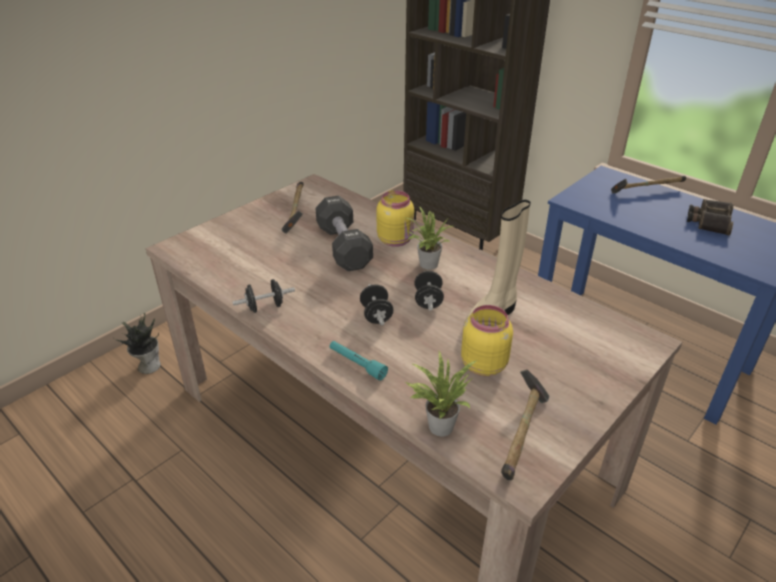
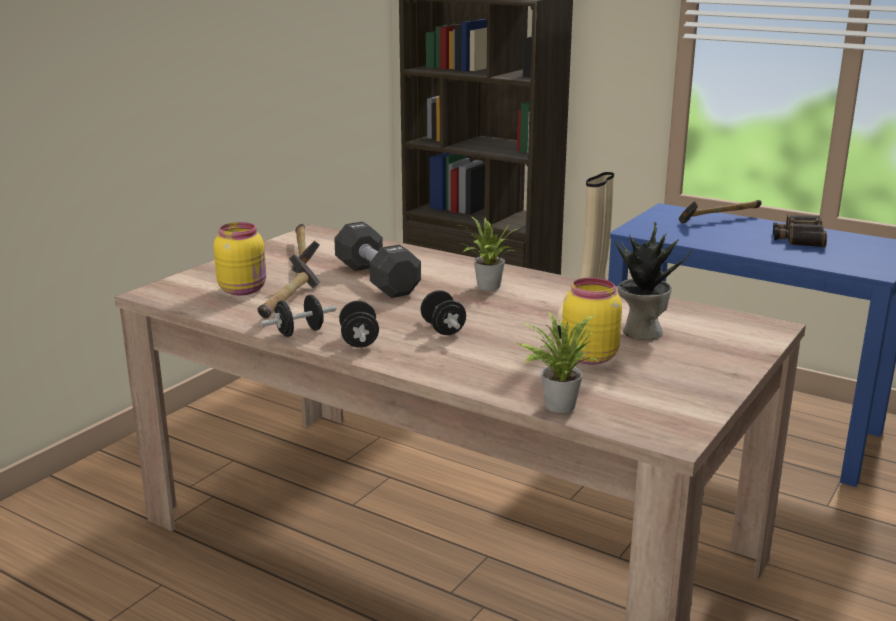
camera: 10 degrees left, 15 degrees down
potted plant [113,313,161,374] -> potted plant moved to [615,222,692,340]
turquoise flashlight [330,341,388,381] -> none
yellow jar [376,190,414,247] -> yellow jar moved to [214,222,266,295]
black dumbbell [414,271,444,311] -> black dumbbell moved to [339,301,379,348]
hammer [501,369,550,480] -> hammer moved to [257,254,320,319]

